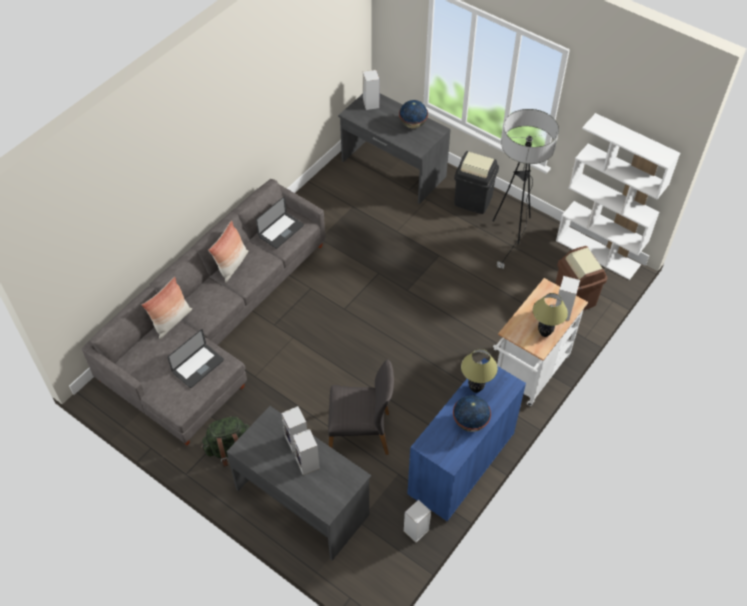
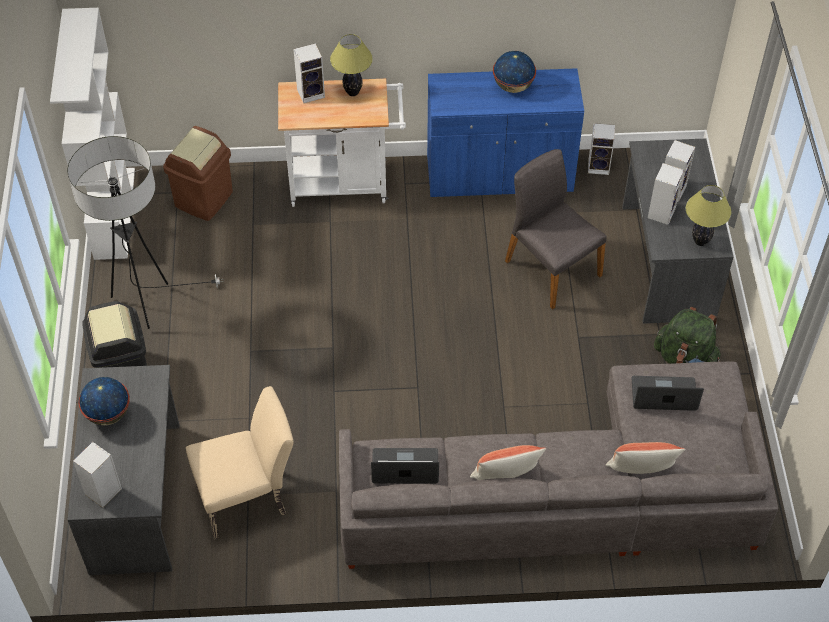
camera: 130 degrees left, 0 degrees up
table lamp [461,349,498,393] -> table lamp moved to [686,185,731,246]
none -> beige chair [186,386,294,539]

